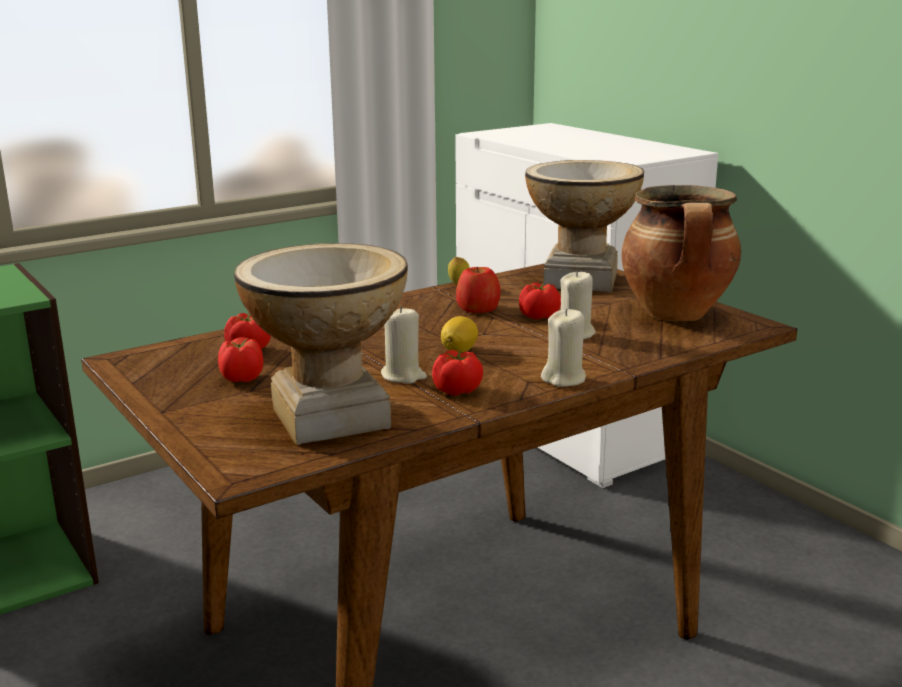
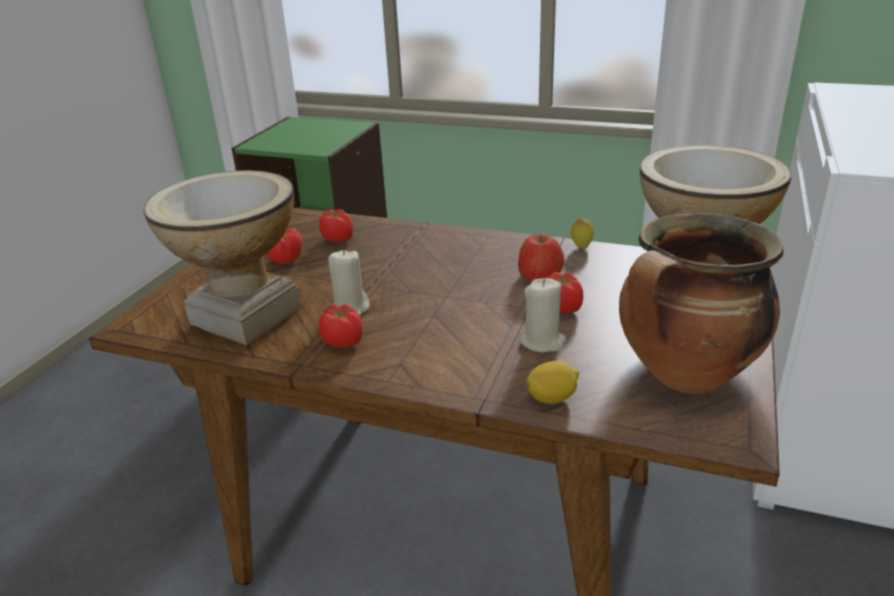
camera: 55 degrees right, 10 degrees up
lemon [441,316,478,353] -> lemon moved to [526,361,579,404]
beige candle [541,308,586,387] -> none

